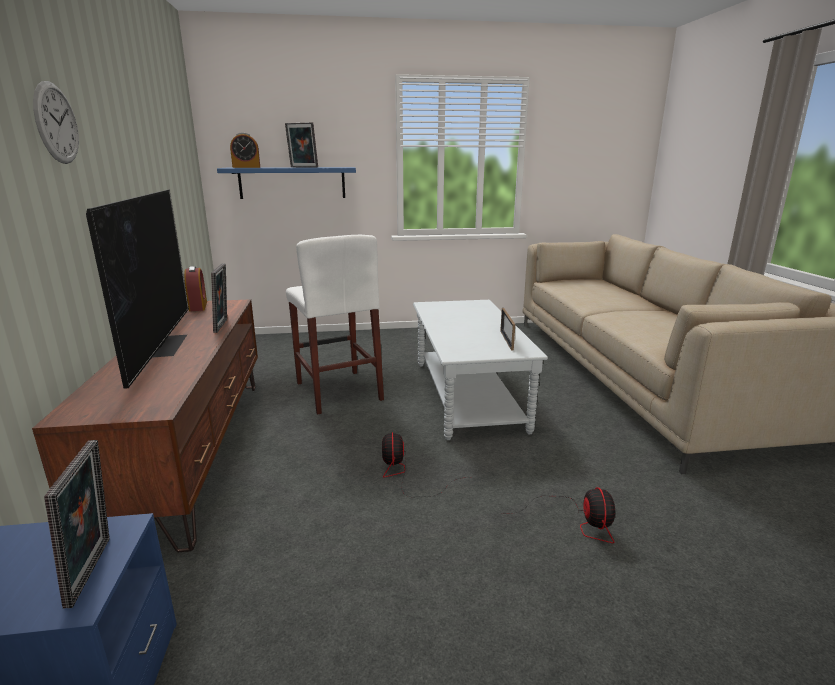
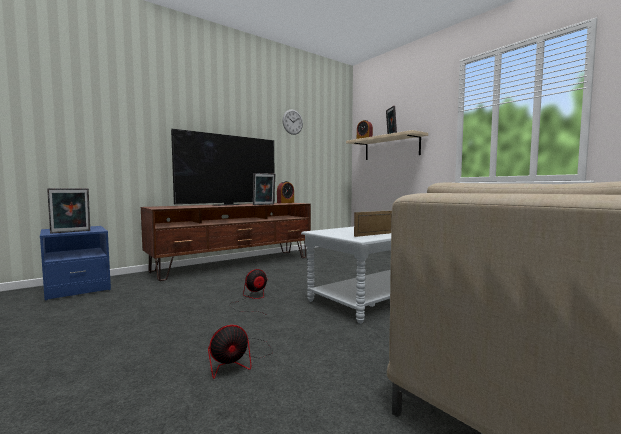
camera: 60 degrees right, 15 degrees down
wall clock [33,81,79,164] -> wall clock moved to [282,110,303,135]
blue shelf [217,167,356,199] -> beige shelf [346,130,428,160]
white stool [286,235,384,415] -> none

